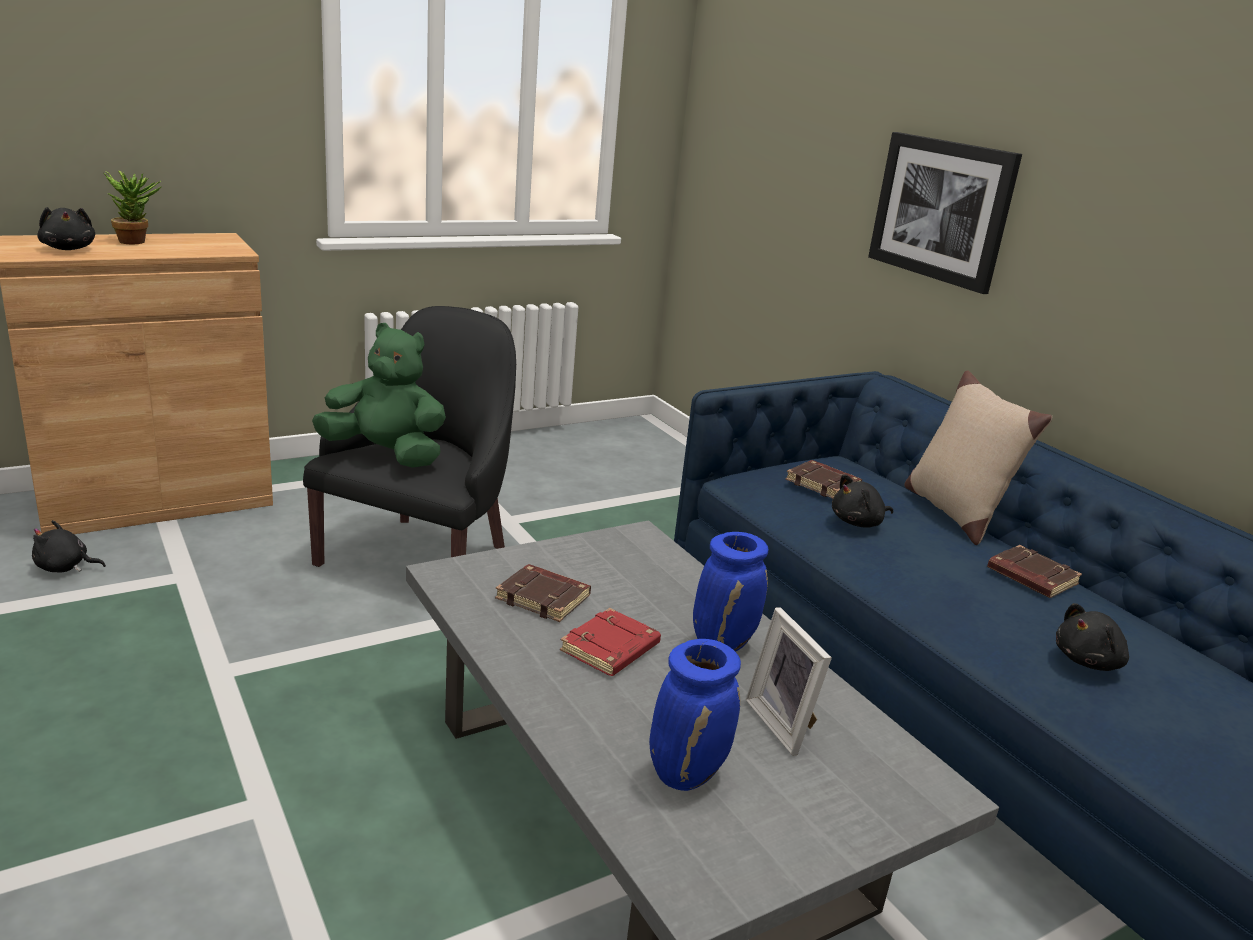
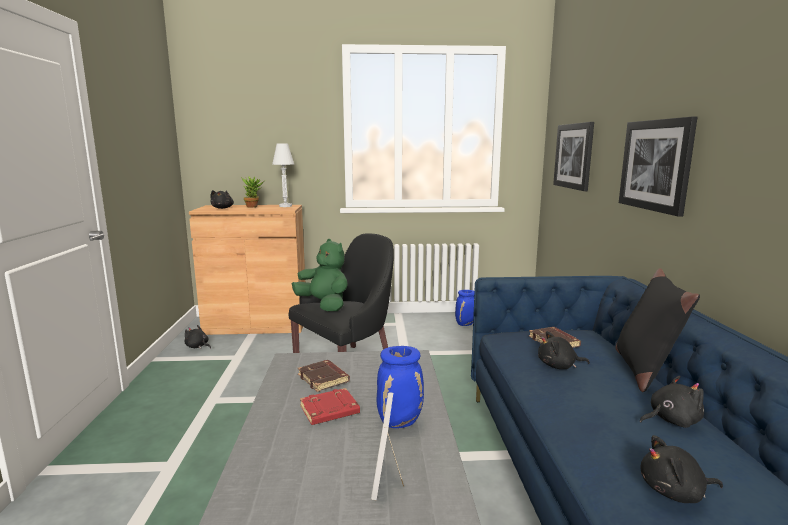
camera: 30 degrees right, 10 degrees down
blue vase [649,639,741,791] -> blue vase moved to [455,290,474,326]
beige pillow [905,370,1052,545] -> black pillow [615,268,700,392]
brown book [987,545,1082,598] -> black plush toy [640,376,704,428]
none -> white table lamp [272,144,294,207]
none -> picture [553,122,594,191]

